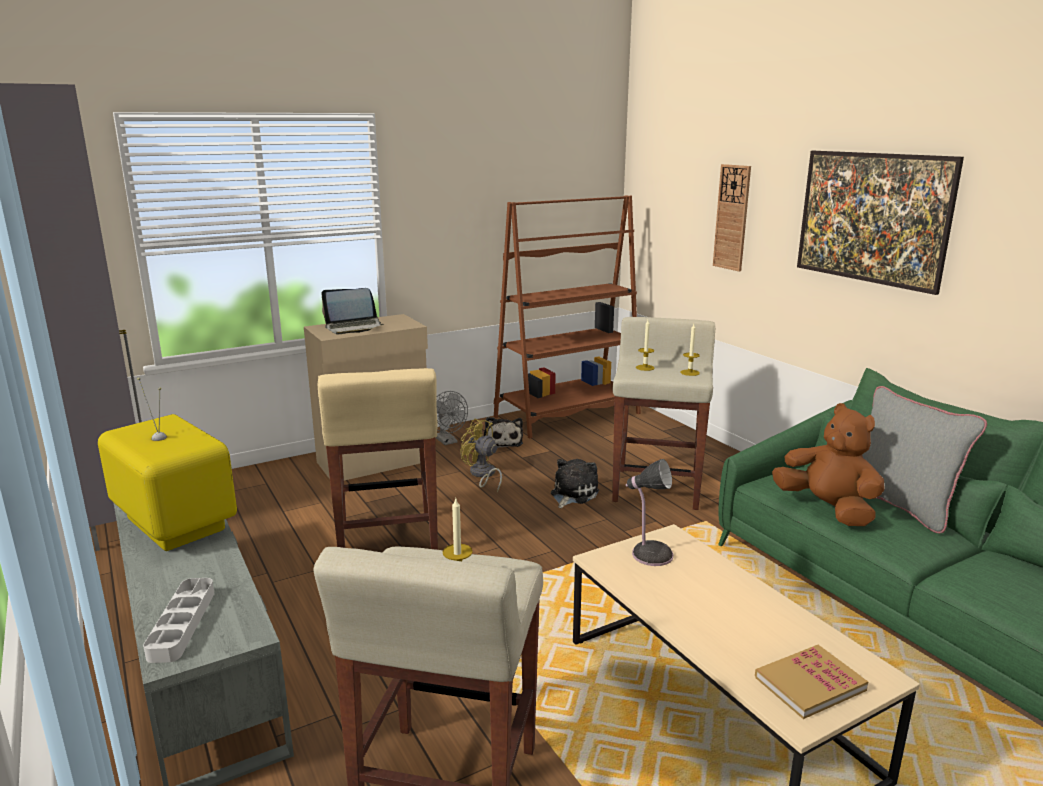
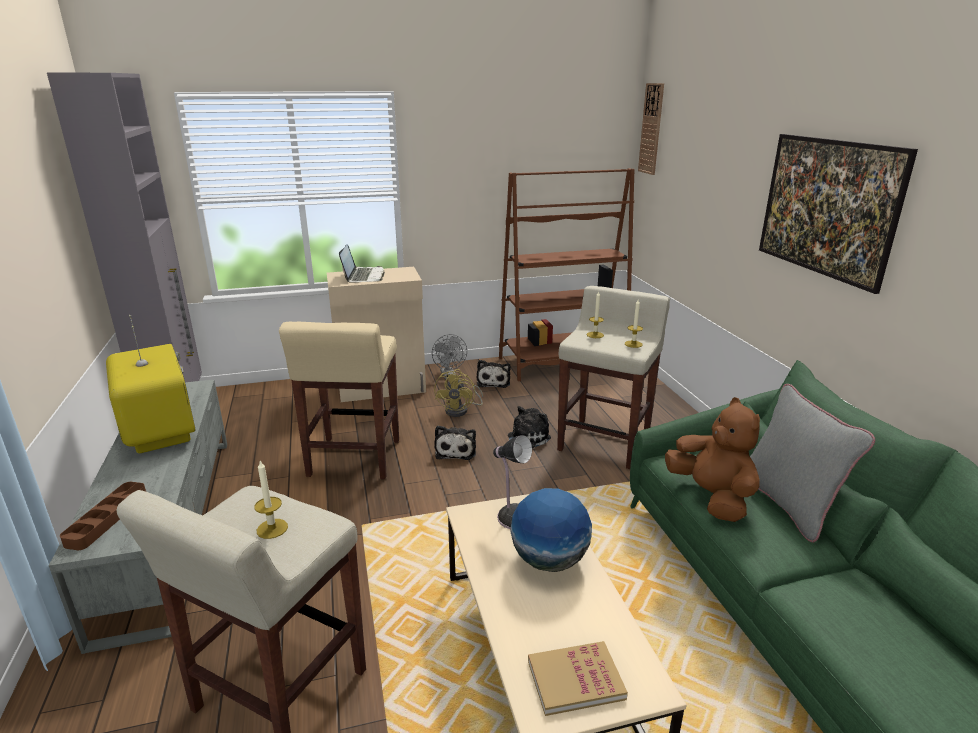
camera: 15 degrees right, 5 degrees up
grey tray [143,578,215,663] -> brown tray [60,482,146,550]
laptop [322,288,383,334] -> laptop turned 90 degrees counterclockwise [339,244,385,283]
yellow fan [460,419,502,492] -> yellow fan turned 135 degrees counterclockwise [434,369,483,417]
wall clock [713,164,751,271] -> wall clock moved to [638,83,664,175]
none -> plush toy [434,426,476,460]
none -> globe [510,488,592,572]

